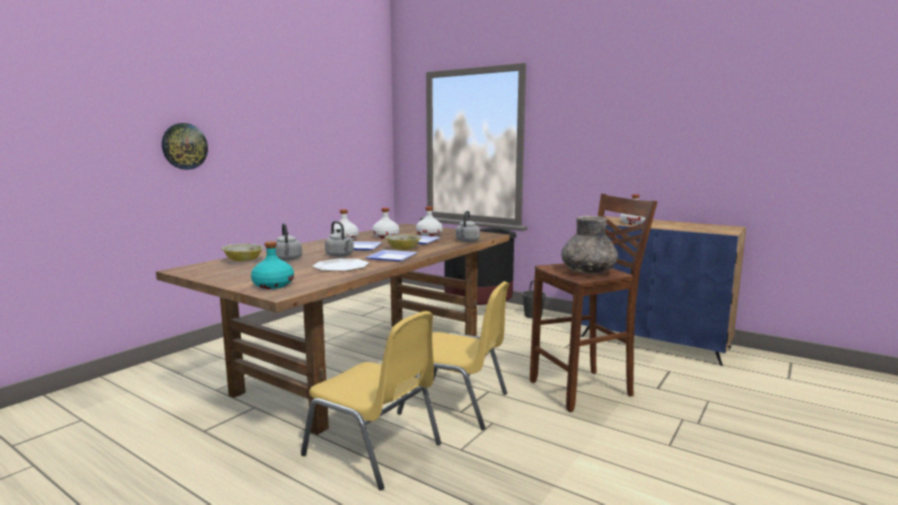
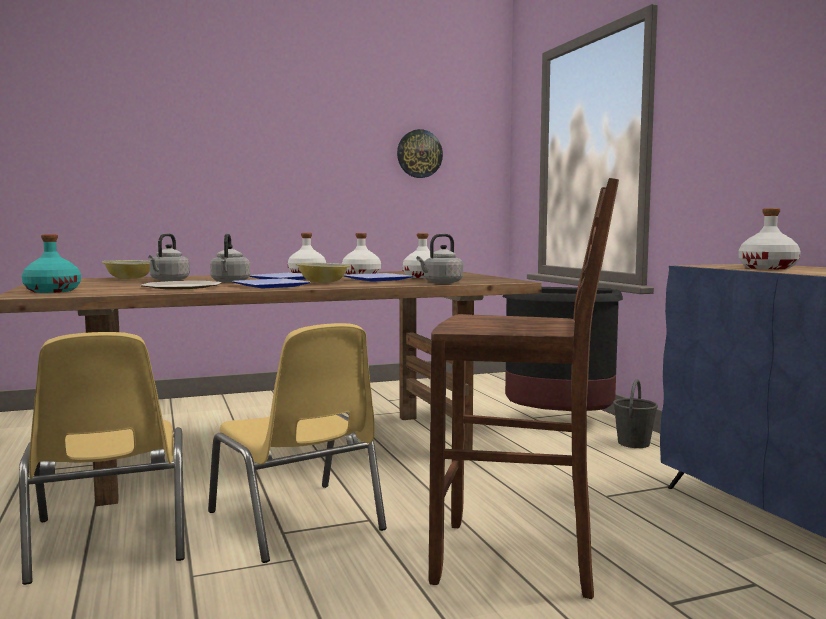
camera: 35 degrees right, 5 degrees down
wall clock [162,123,208,170] -> wall clock moved to [397,129,443,178]
grey vase [561,216,618,274] -> none

